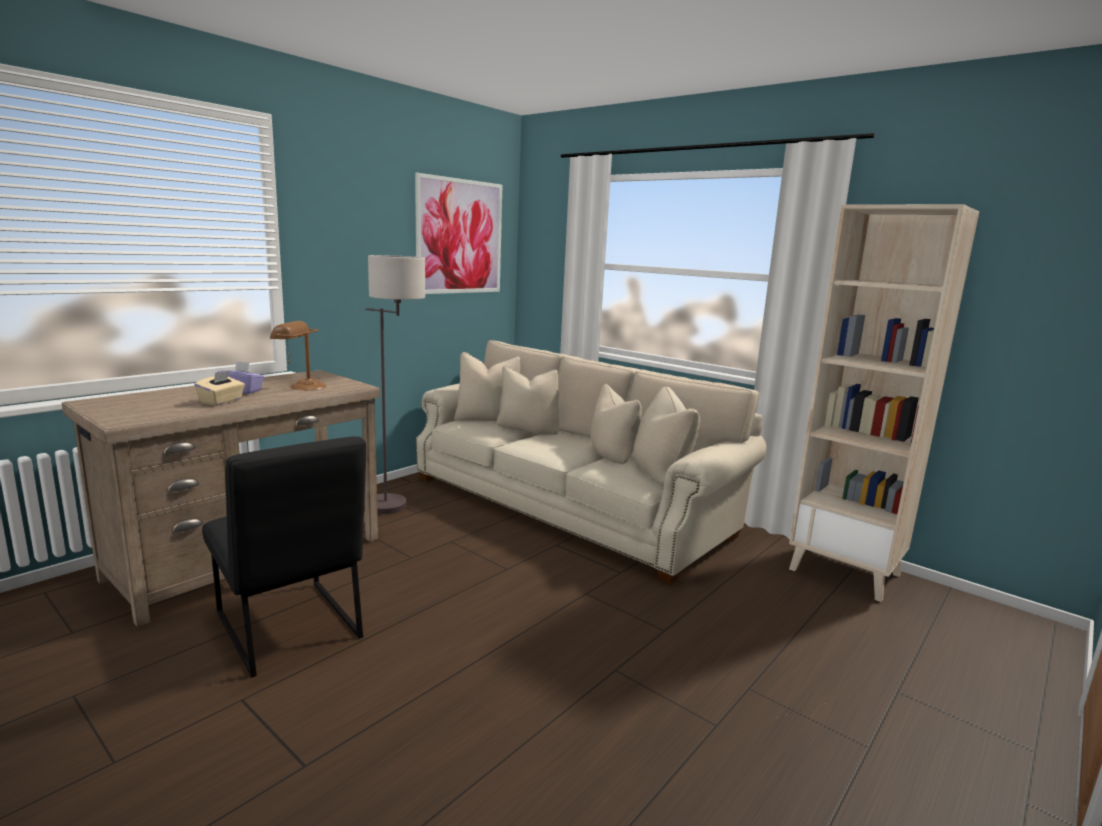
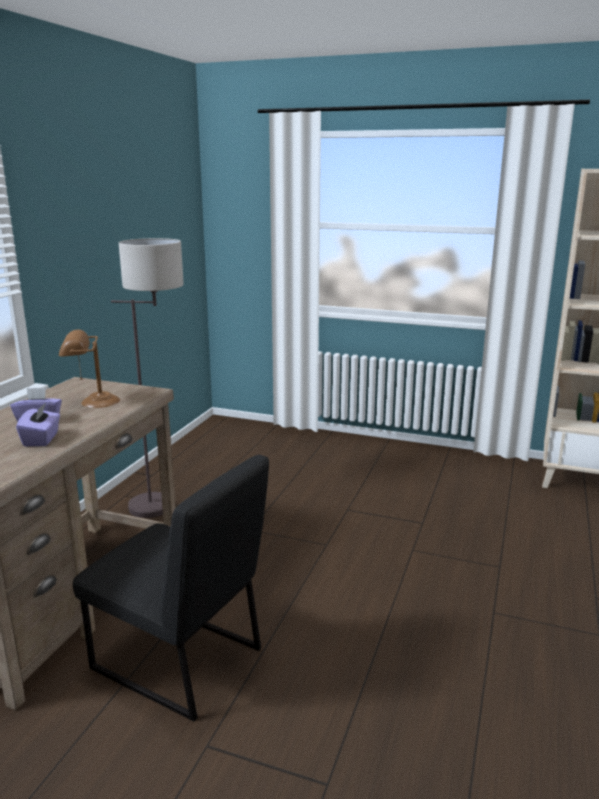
camera: 20 degrees left, 5 degrees up
beige tissue box [194,370,245,406] -> purple tissue box [16,403,60,446]
picture [415,173,502,294] -> none
beige sofa [416,340,767,584] -> none

